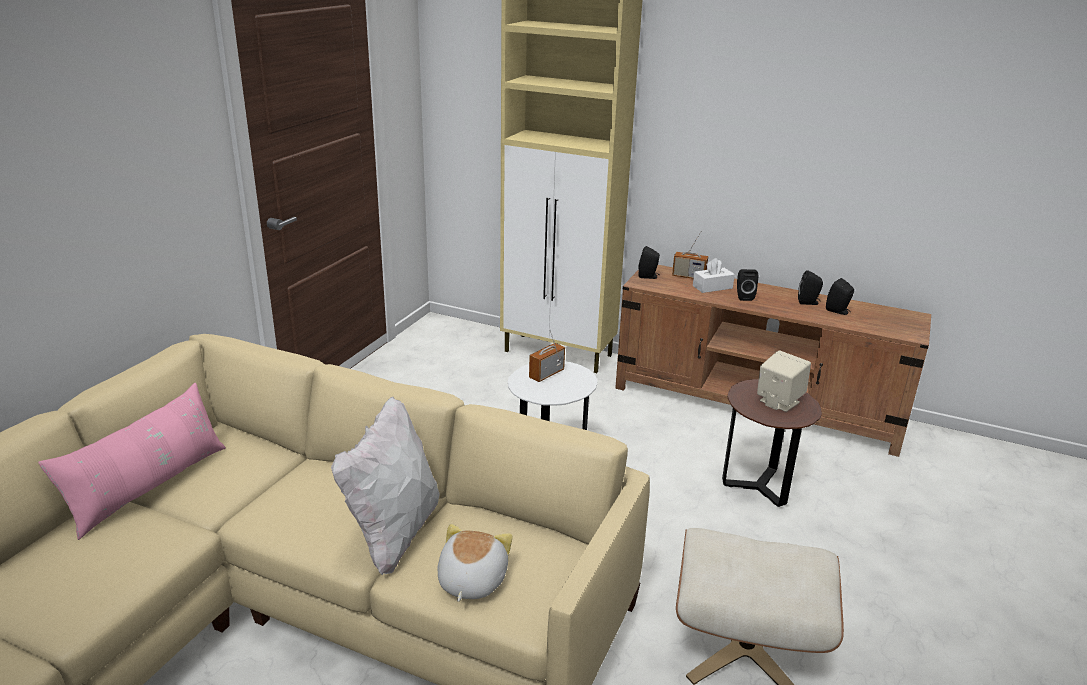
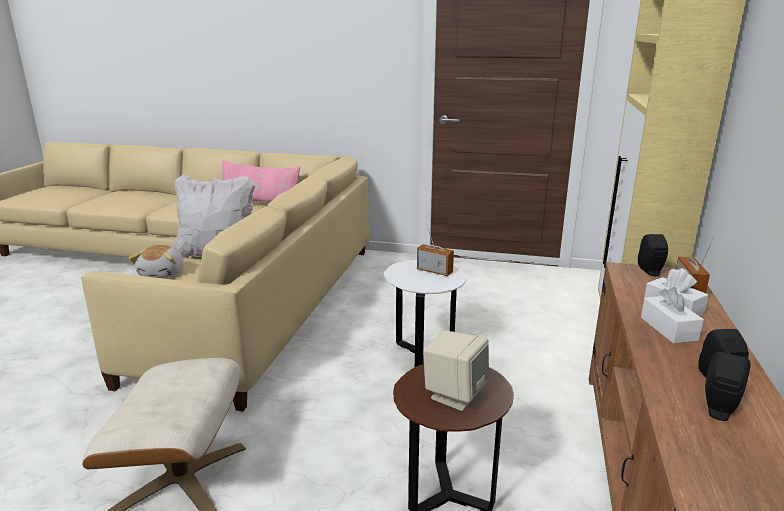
camera: 80 degrees right, 5 degrees down
plush toy [437,524,513,602] -> plush toy turned 90 degrees clockwise [129,245,183,278]
black speaker [737,269,758,301] -> white tissue box [641,287,704,343]

